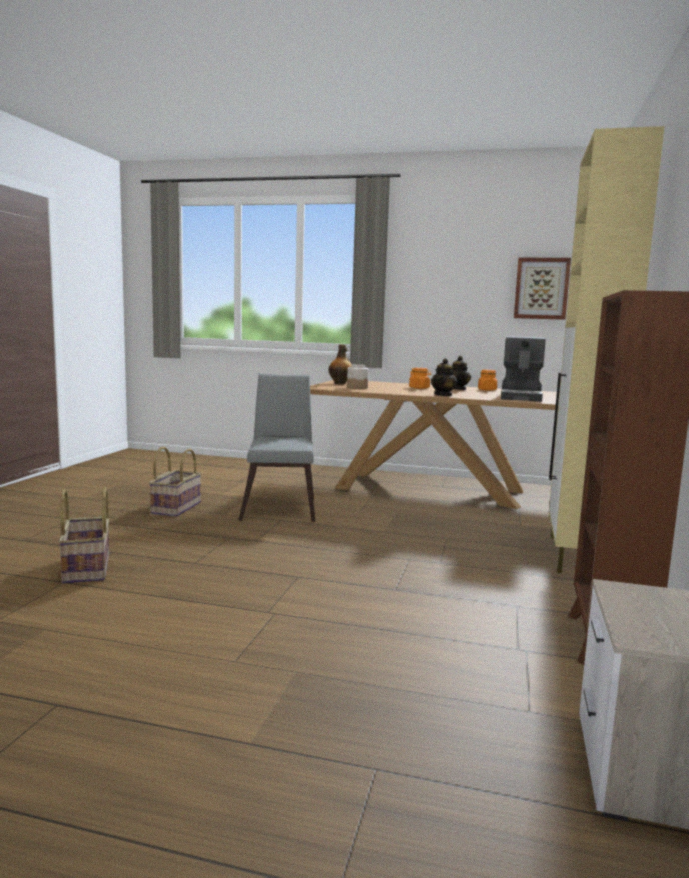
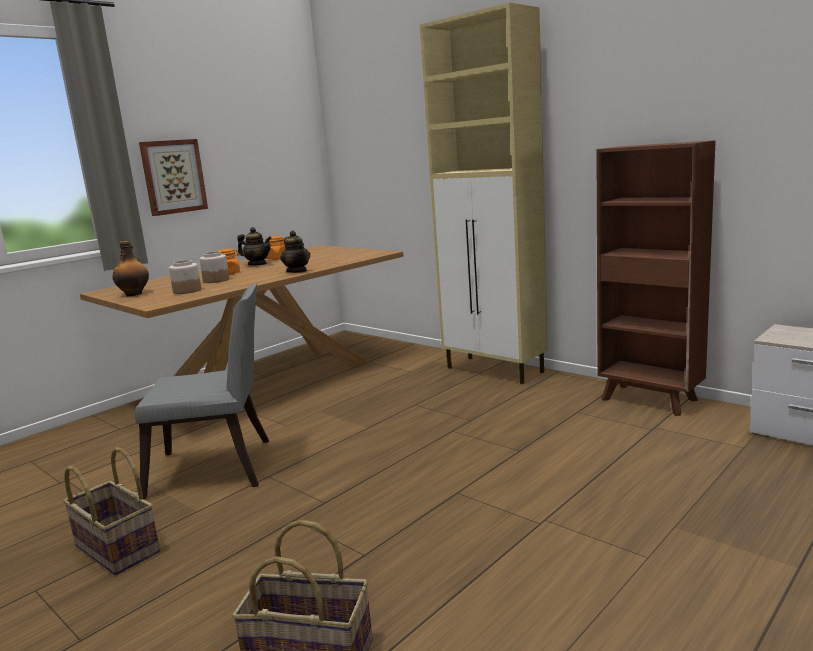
camera: 60 degrees left, 5 degrees up
grey chair [238,373,315,522] -> grey chair turned 150 degrees clockwise [134,283,269,500]
coffee machine [501,336,546,402] -> none
picture [514,257,571,320] -> picture moved to [139,139,208,216]
none -> jar [199,251,229,283]

